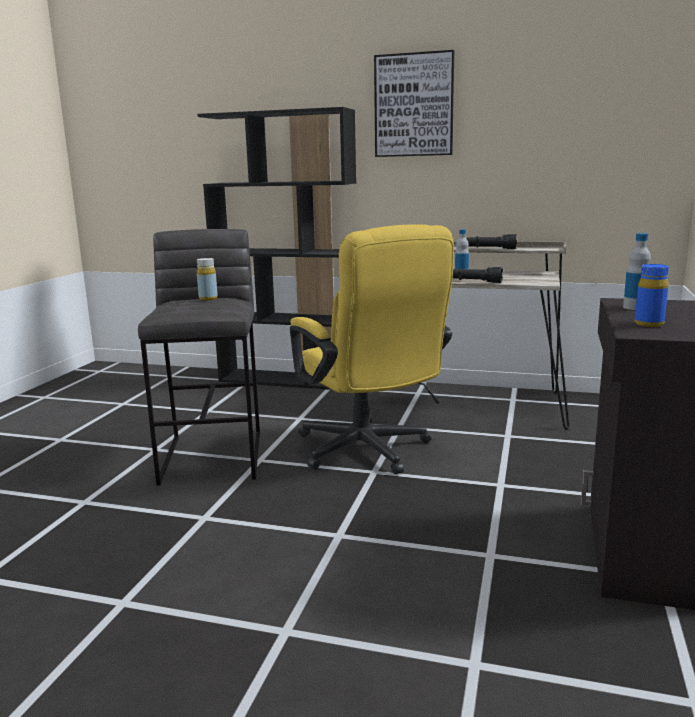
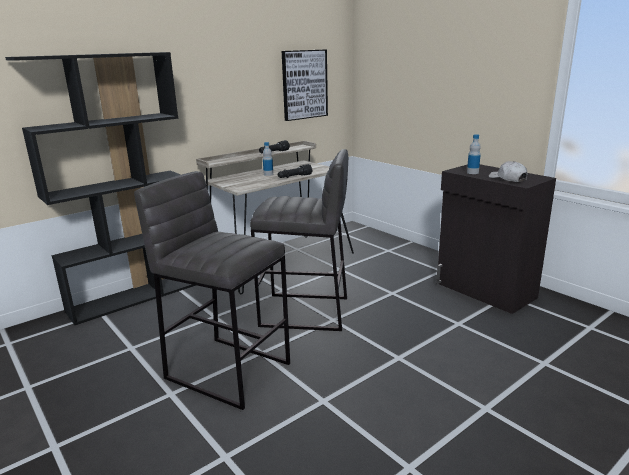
camera: 55 degrees left, 5 degrees up
yellow bottle [197,258,218,300] -> none
yellow office chair [290,224,454,474] -> grey stool [250,149,348,331]
picture [374,50,454,157] -> picture moved to [282,49,328,121]
blue bottle [635,264,669,327] -> white cap [489,161,528,182]

